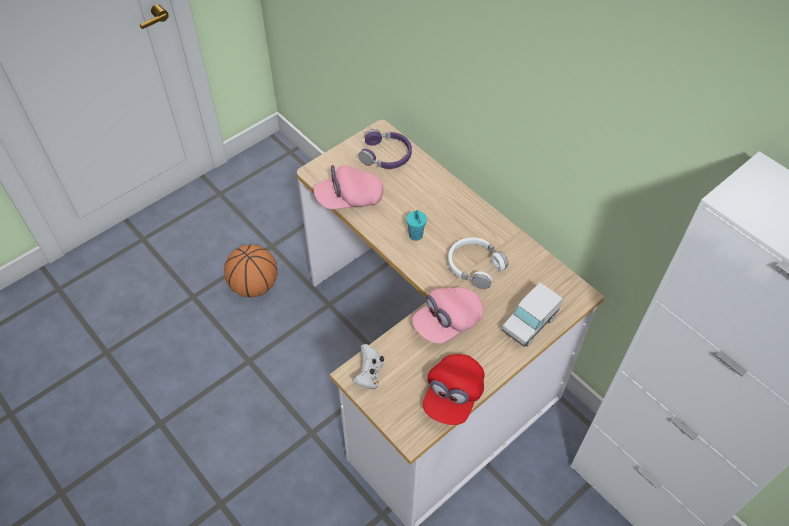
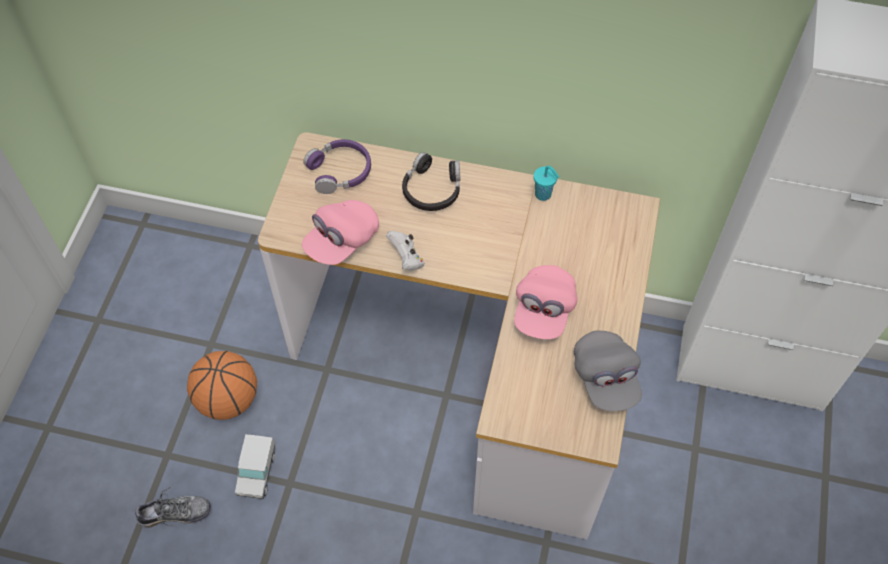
camera: 35 degrees left, 5 degrees up
white game controller [353,344,384,389] -> white game controller moved to [386,231,425,271]
turquoise cup [406,210,427,241] -> turquoise cup moved to [534,166,559,201]
red cap [423,354,485,425] -> grey cap [574,331,642,411]
white headphones [448,237,508,289] -> none
toy truck [502,282,563,347] -> toy truck moved to [235,434,275,499]
none -> shoe [135,486,211,528]
none -> black headphones [402,152,460,211]

